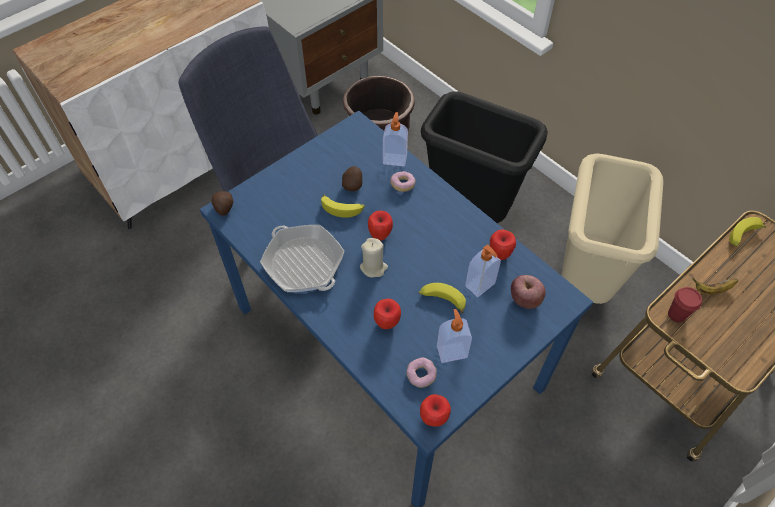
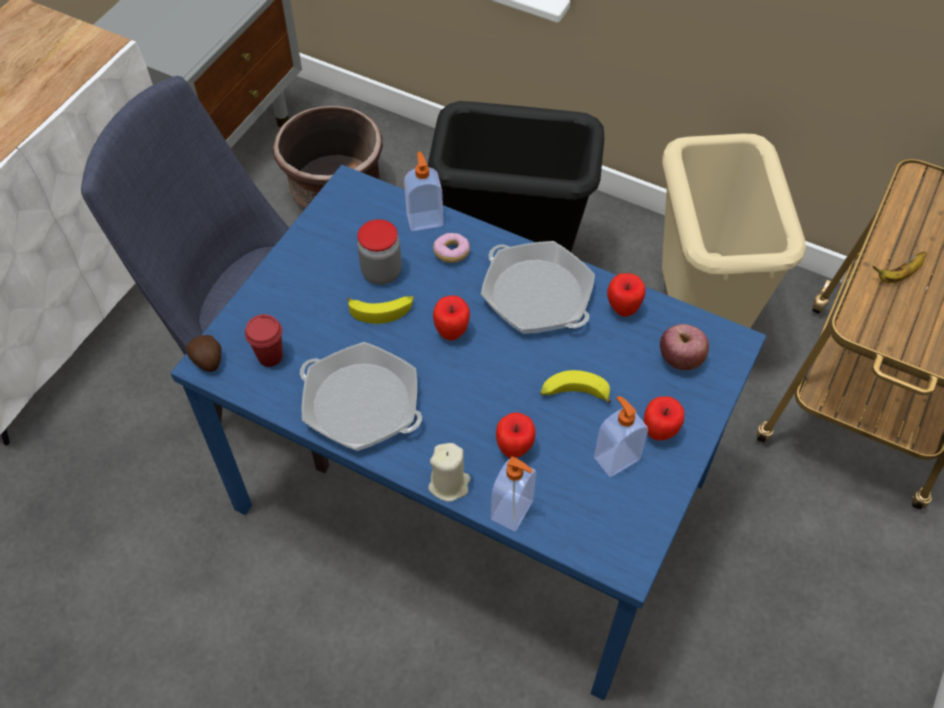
camera: 20 degrees left, 0 degrees up
potato [342,166,362,191] -> jar [357,219,402,285]
beige candle [360,238,388,278] -> beige candle moved to [428,443,470,502]
donut [406,358,437,388] -> none
apple [420,394,451,427] -> apple moved to [644,396,684,440]
soap dispenser [465,244,501,297] -> soap dispenser moved to [491,457,536,531]
red cup [668,287,702,322] -> red cup moved to [245,314,283,367]
banana [729,217,766,247] -> none
none -> frying pan [481,241,595,334]

